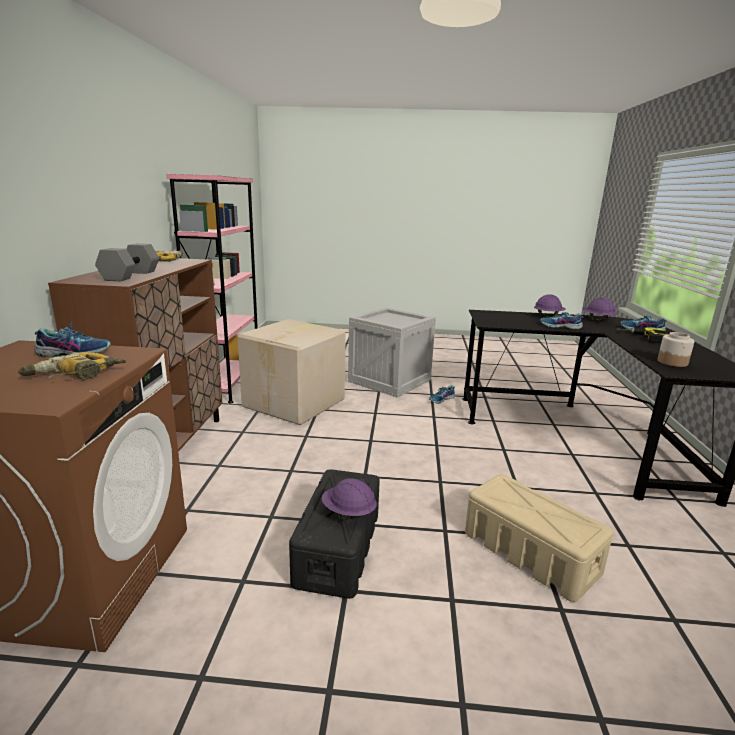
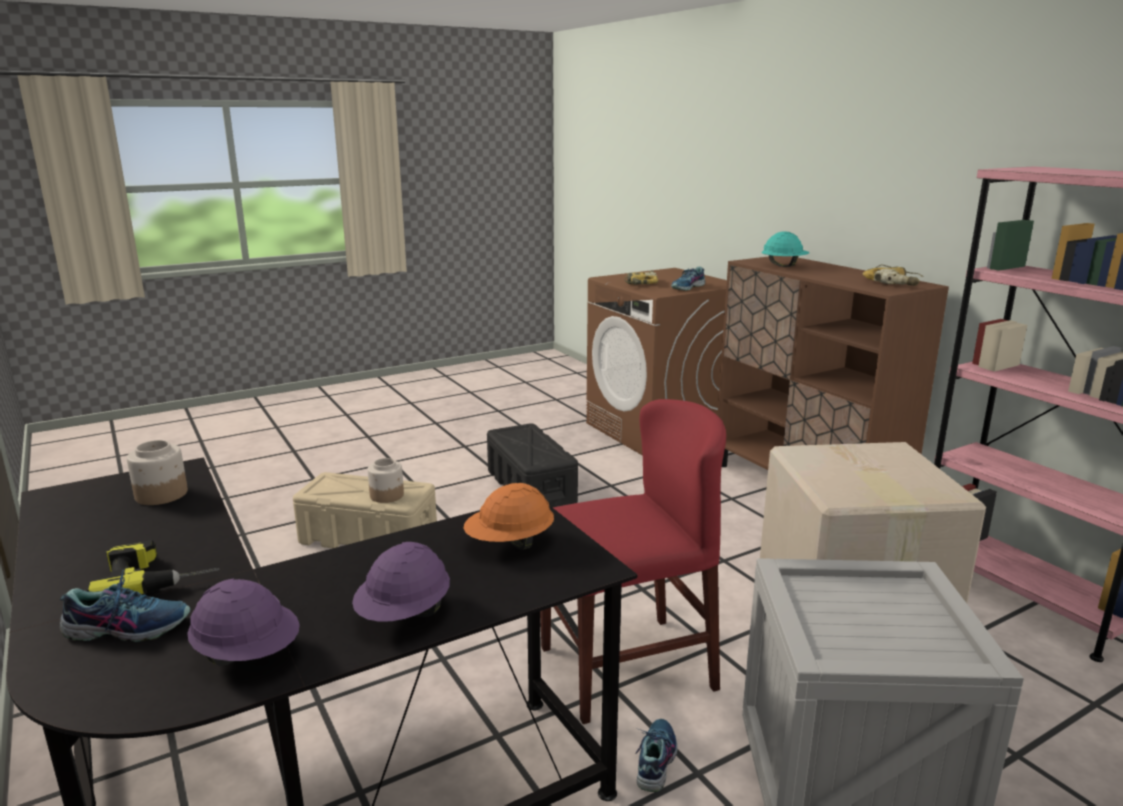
camera: 145 degrees right, 0 degrees up
grey dumbbell [95,243,159,281] -> turquoise hard hat [762,232,809,267]
purple hard hat [322,478,377,521] -> none
shoe [540,312,584,329] -> none
none -> jar [368,458,404,503]
none -> orange hard hat [463,483,554,550]
none -> red chair [540,399,726,724]

